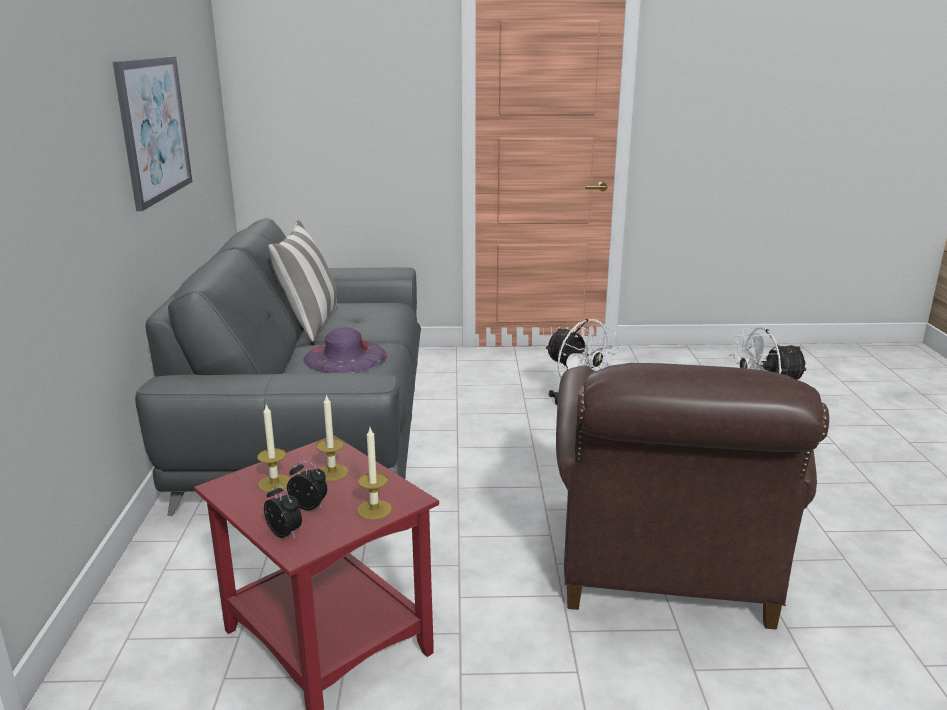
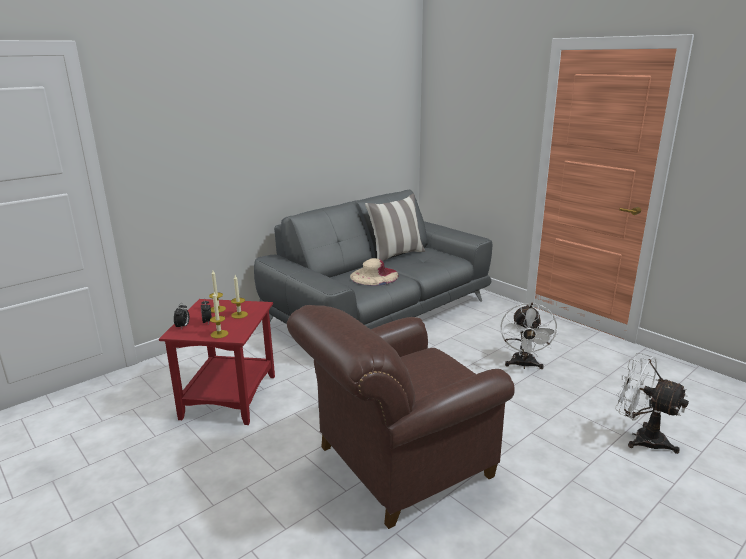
camera: 50 degrees right, 0 degrees up
picture [113,56,192,211] -> none
purple hat [303,327,387,373] -> beige hat [350,258,399,286]

